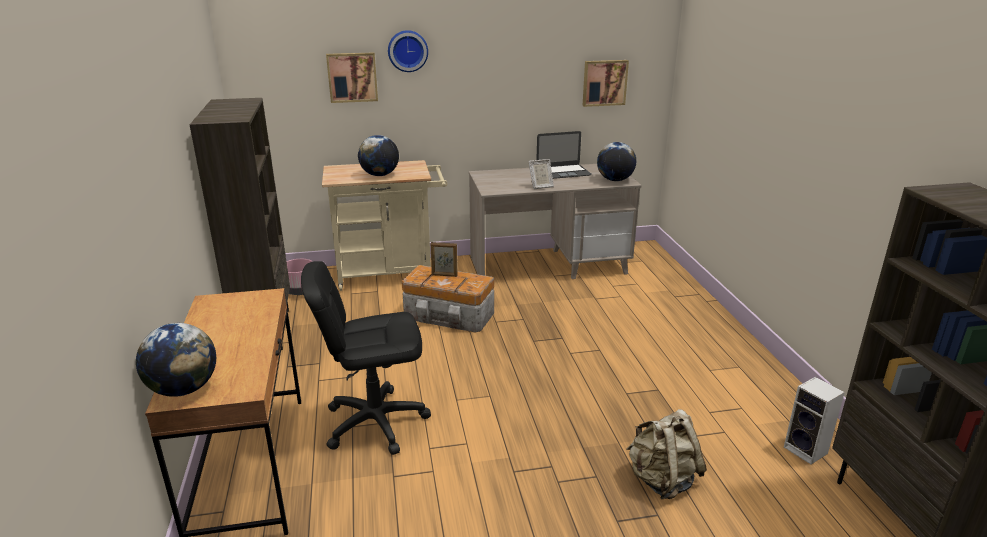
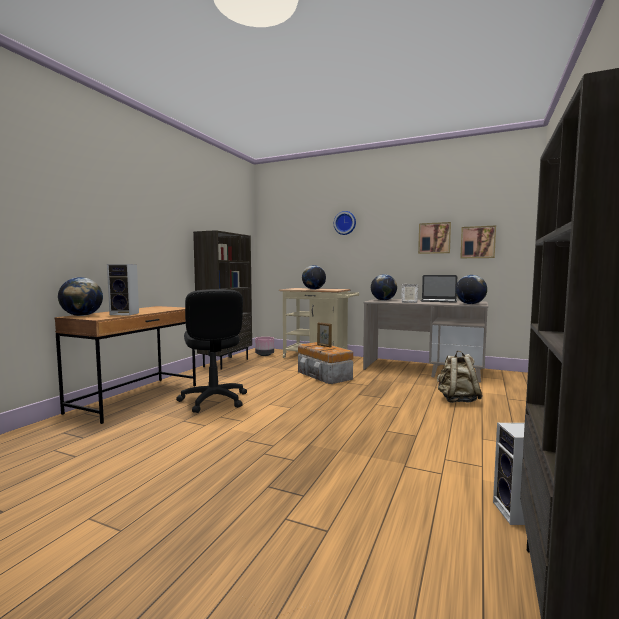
camera: 35 degrees right, 20 degrees down
black office chair [301,261,431,455] -> black office chair turned 135 degrees counterclockwise [176,289,247,413]
picture [326,52,378,103] -> picture moved to [418,222,451,254]
beige backpack [627,409,707,499] -> beige backpack moved to [437,351,483,403]
none -> speaker [107,264,139,315]
none -> globe [371,274,397,301]

